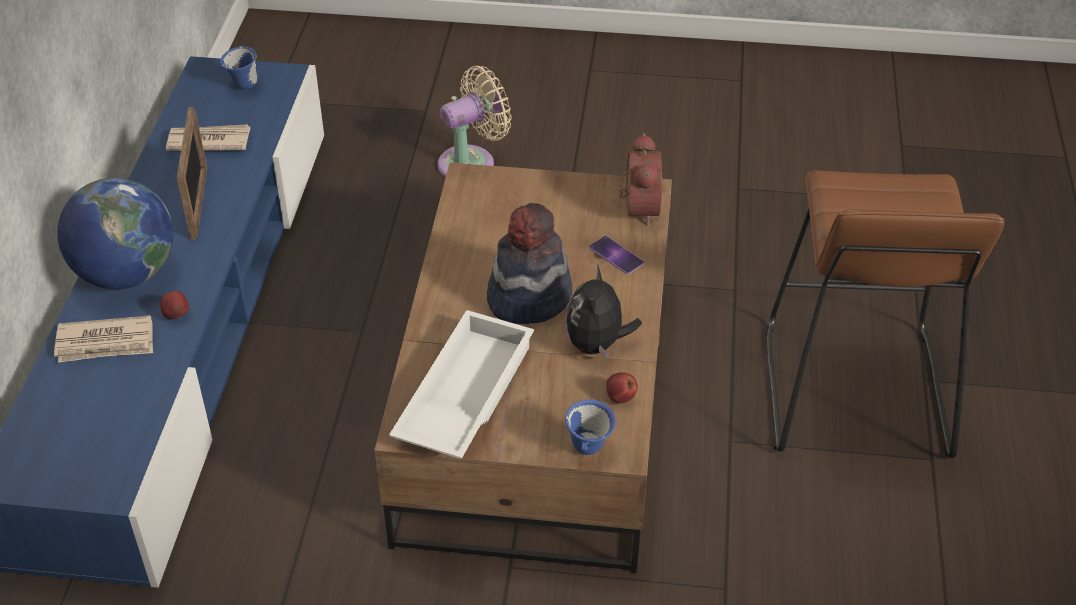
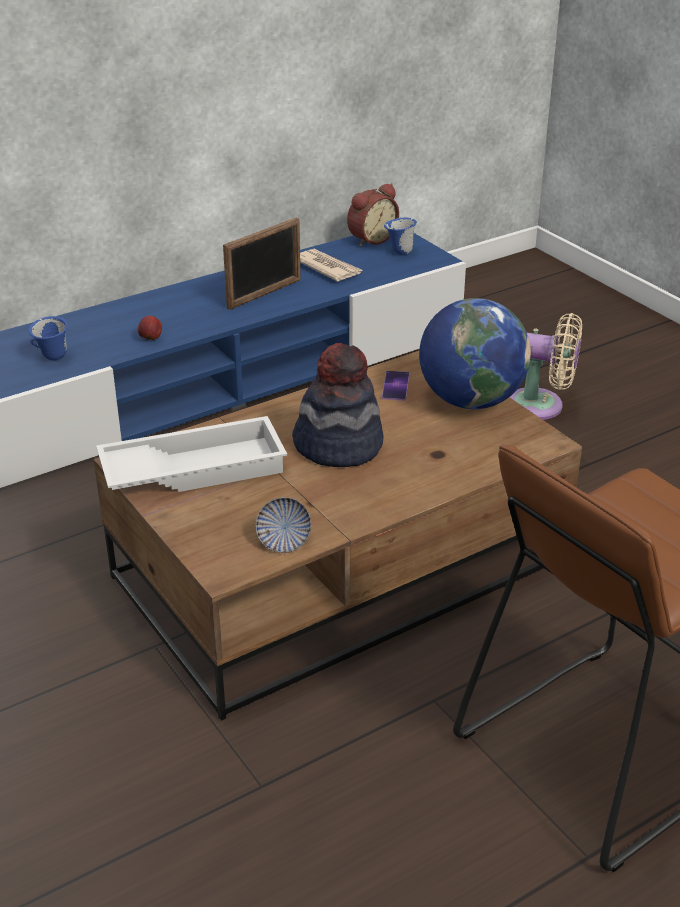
camera: 50 degrees right, 10 degrees down
newspaper [54,315,153,363] -> none
globe [57,178,173,289] -> globe moved to [419,298,531,409]
blue mug [565,399,616,455] -> blue mug moved to [29,316,68,360]
plush toy [566,264,642,359] -> none
phone [589,236,644,275] -> phone moved to [382,371,409,401]
apple [606,372,638,403] -> bowl [255,497,311,553]
alarm clock [620,133,662,226] -> alarm clock moved to [347,183,399,247]

